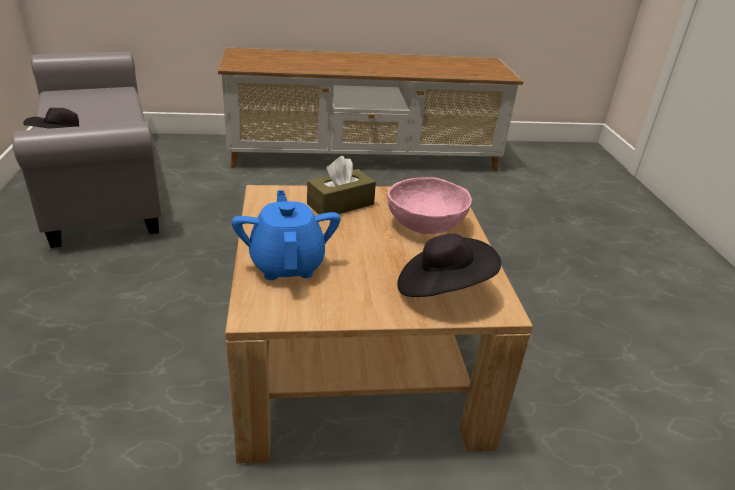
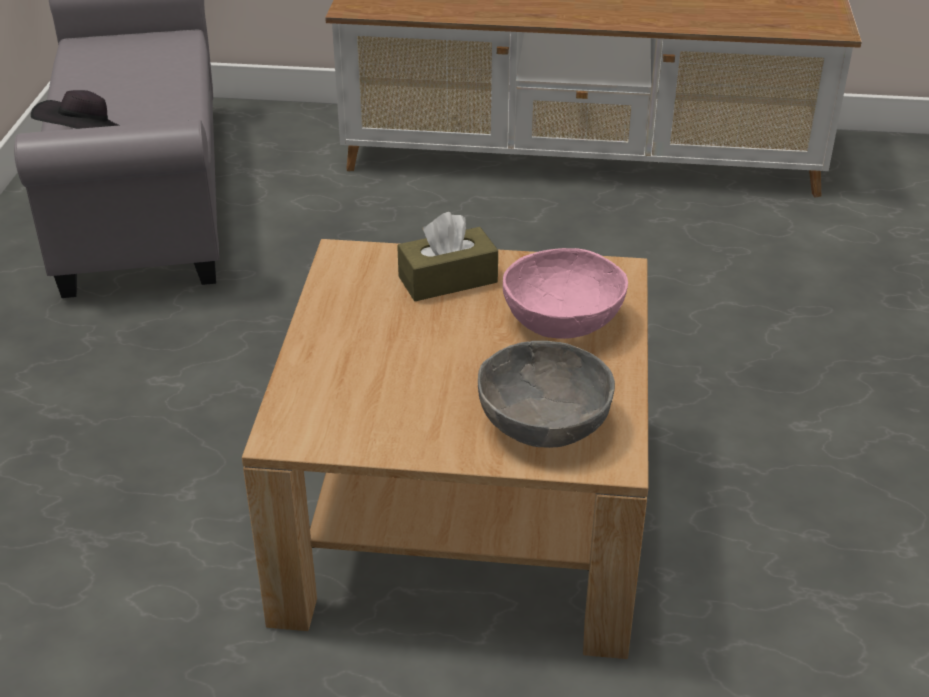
camera: 15 degrees right, 5 degrees up
blue teapot [232,190,341,280] -> none
black hat [397,234,501,297] -> grey bowl [478,341,615,448]

